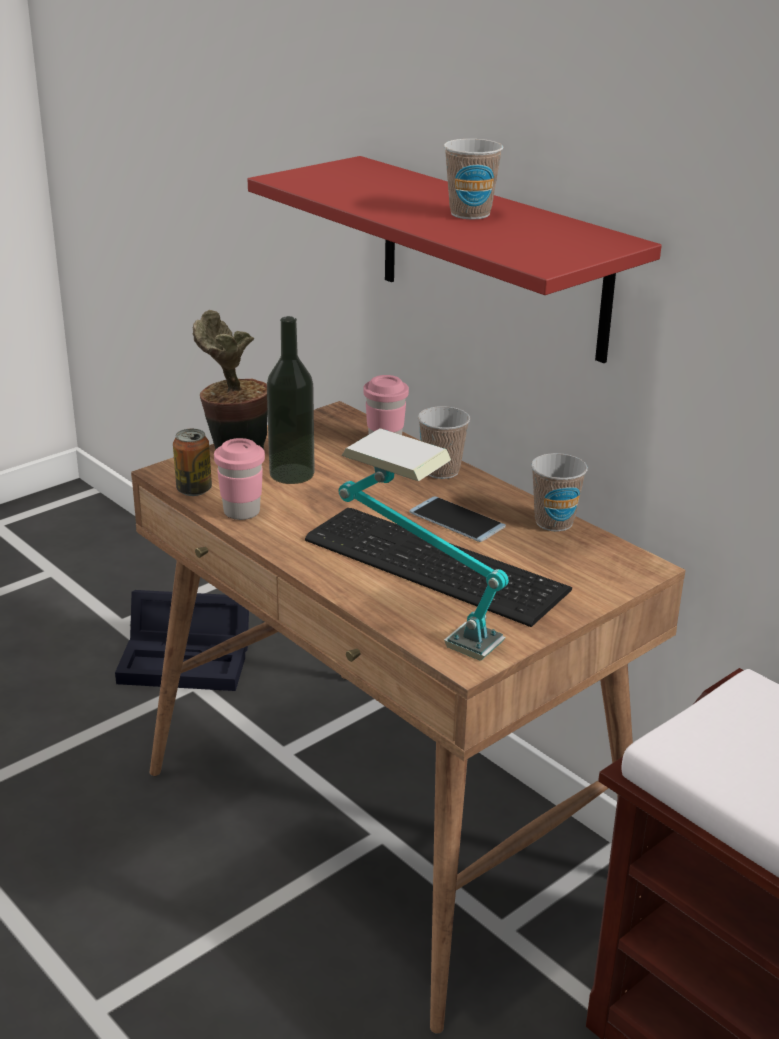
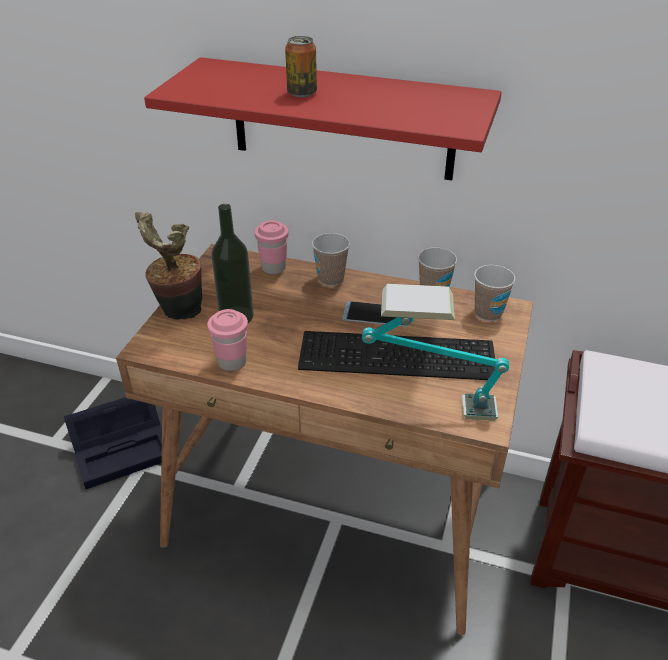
camera: 30 degrees left, 10 degrees up
can [173,429,212,496] -> can moved to [285,36,317,97]
cup [444,139,503,220] -> cup moved to [474,265,516,321]

